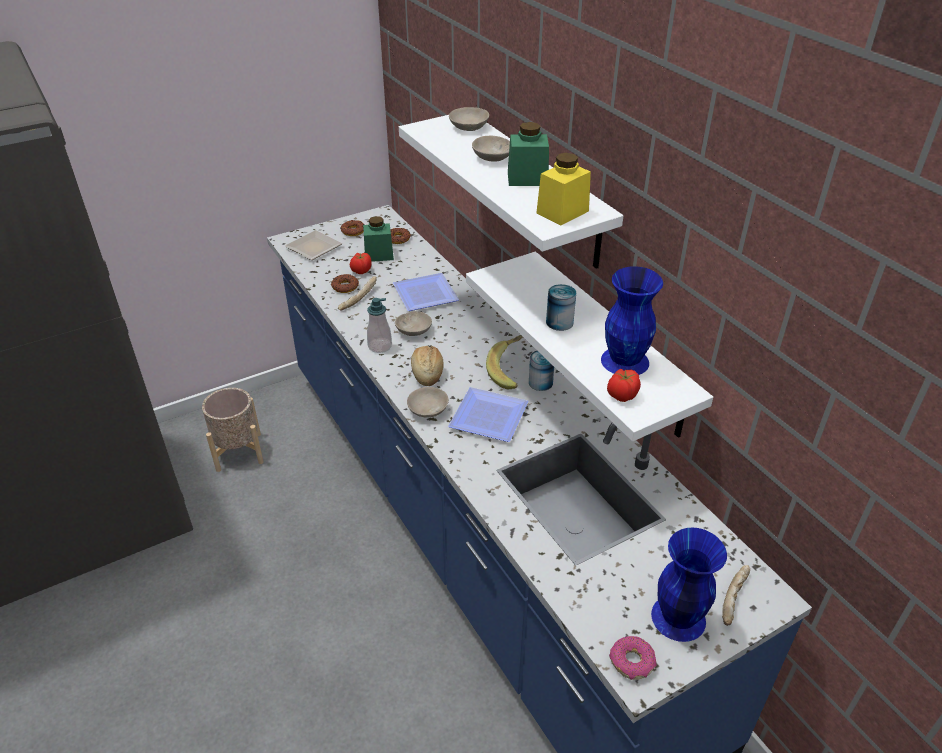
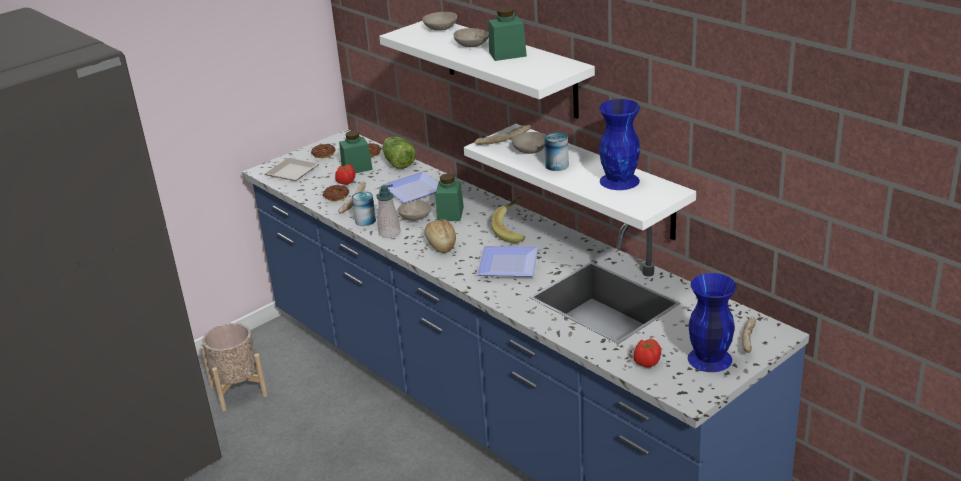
camera: 10 degrees left, 10 degrees down
beige bowl [407,387,449,418] -> beige bowl moved to [512,132,546,154]
can [529,351,554,391] -> can moved to [352,192,376,226]
yellow jar [536,153,591,225] -> none
tomato [607,369,641,402] -> tomato moved to [634,339,661,368]
donut [609,636,657,680] -> none
none -> lettuce [382,137,416,169]
none -> green jar [435,173,464,221]
none -> bread [475,125,531,145]

